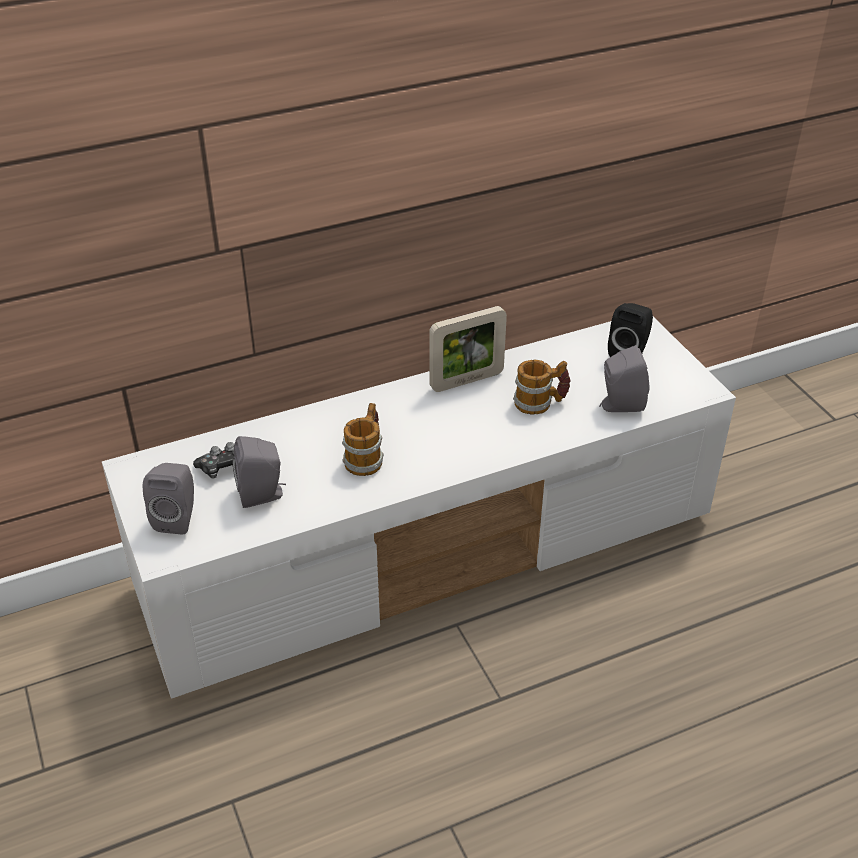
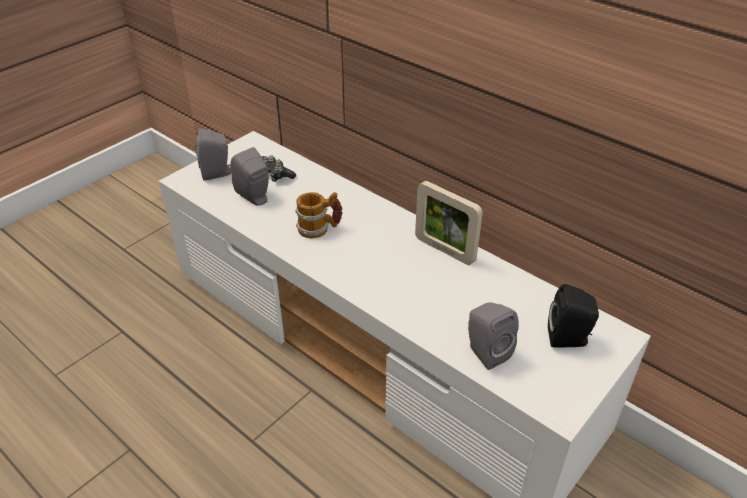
camera: 65 degrees right, 0 degrees up
mug [513,360,570,415] -> none

